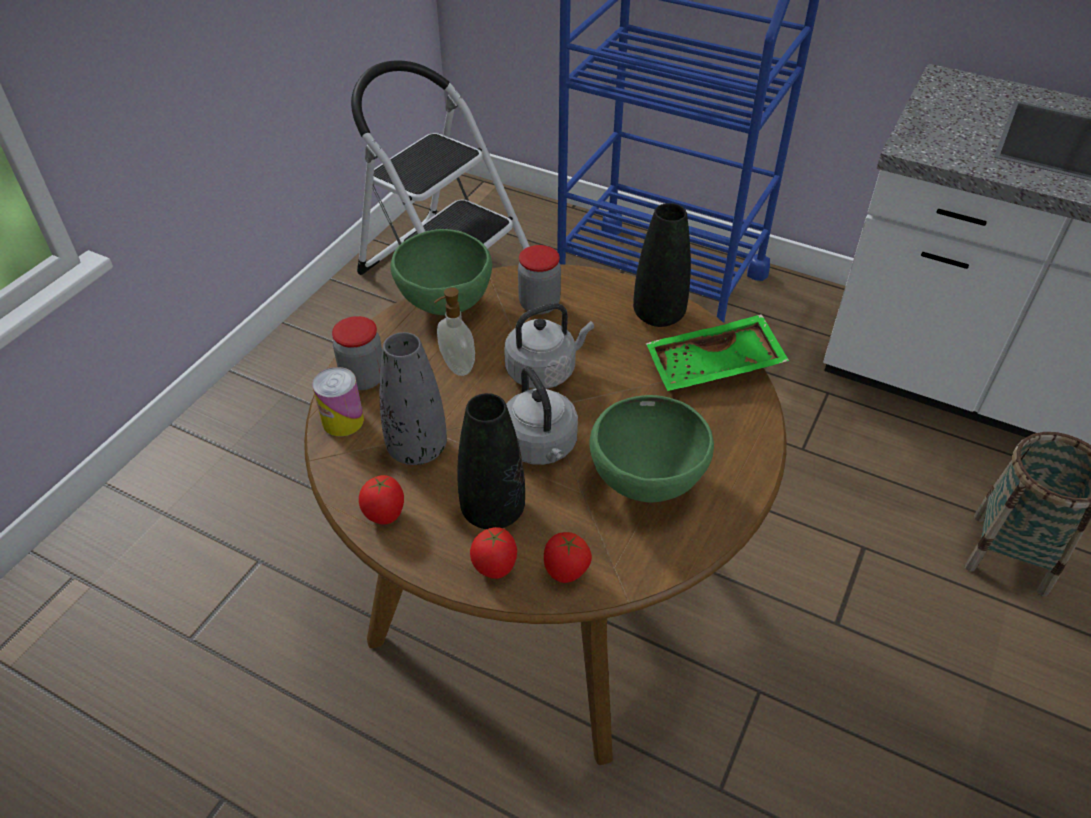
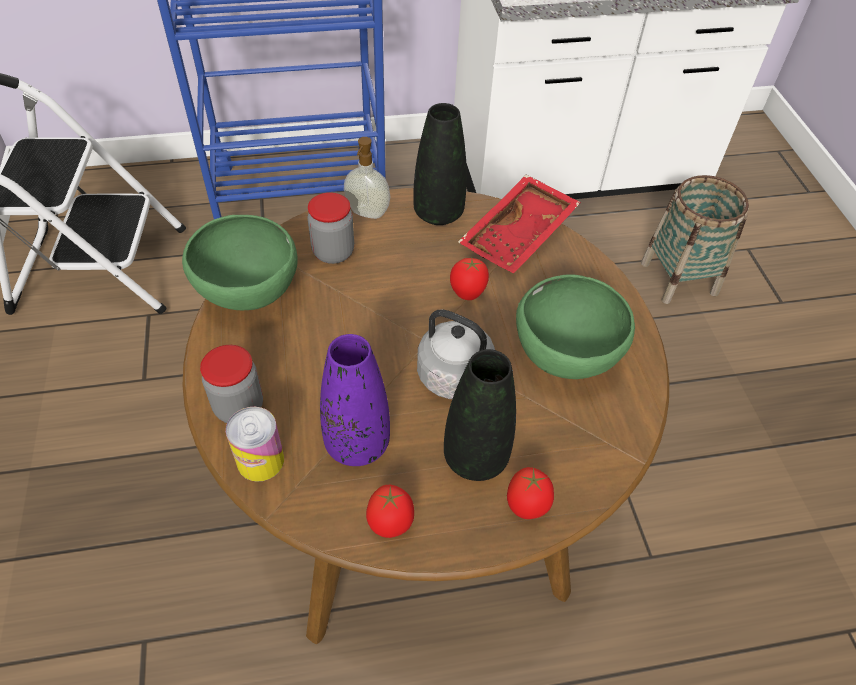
camera: 40 degrees left, 5 degrees up
grey vase [380,332,447,465] -> purple vase [320,334,390,466]
soap dispenser [434,287,475,376] -> soap dispenser moved to [344,137,390,219]
grey kettle [504,303,594,389] -> none
tomato [544,532,592,583] -> tomato moved to [450,258,489,300]
green tray [646,314,789,391] -> red tray [458,175,581,274]

